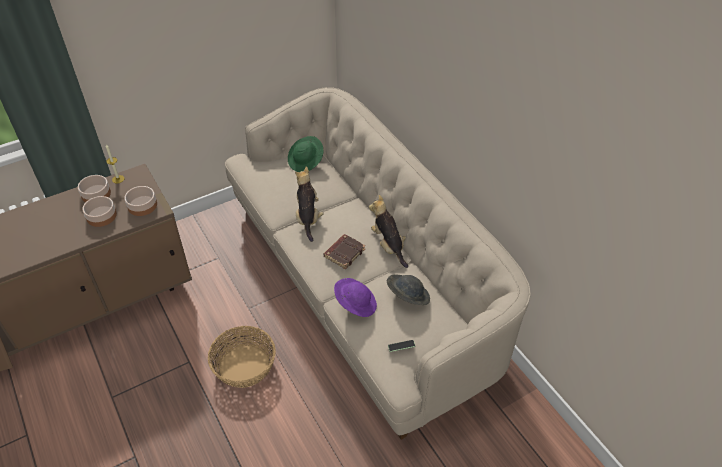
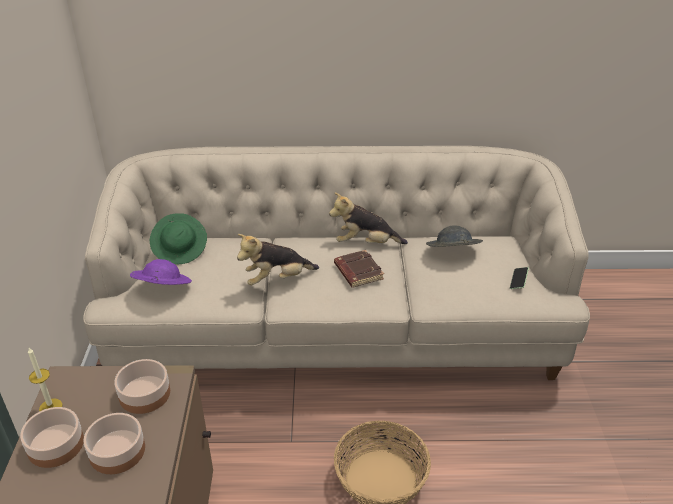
camera: 60 degrees left, 10 degrees down
plush toy [295,166,324,242] -> plush toy turned 45 degrees counterclockwise [237,234,319,285]
purple hat [334,278,377,317] -> purple hat moved to [130,259,192,285]

